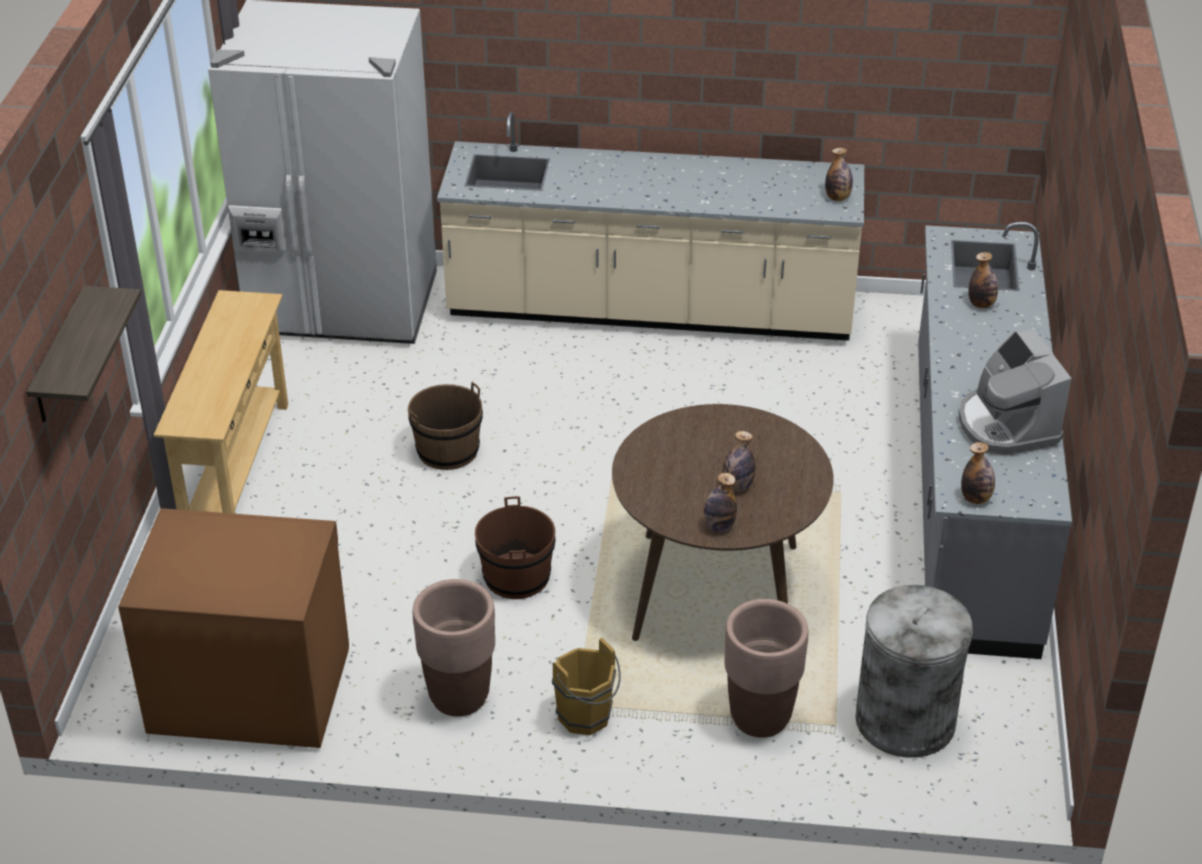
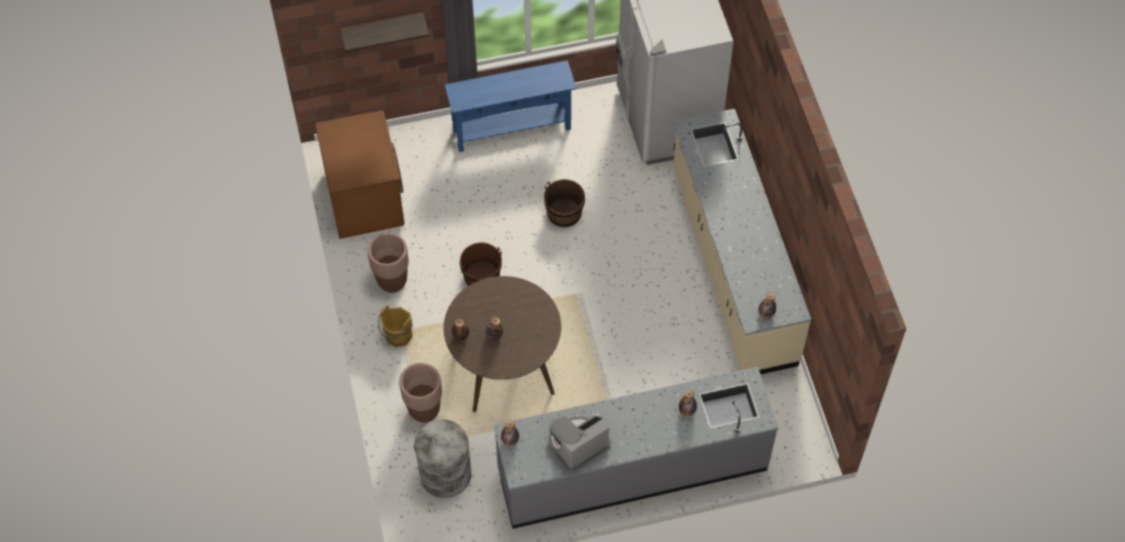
camera: 70 degrees right, 20 degrees up
beige console table [154,290,288,514] -> blue console table [444,60,576,152]

